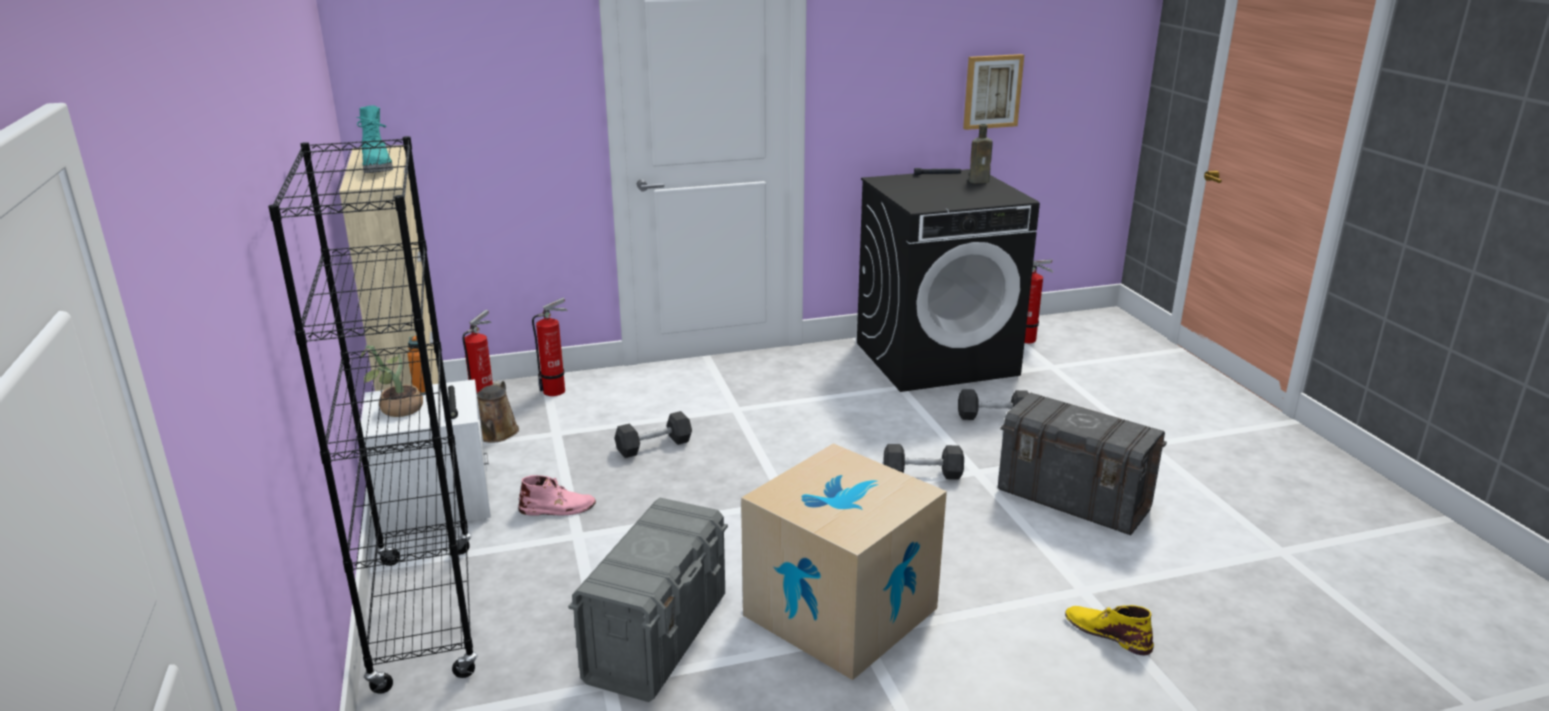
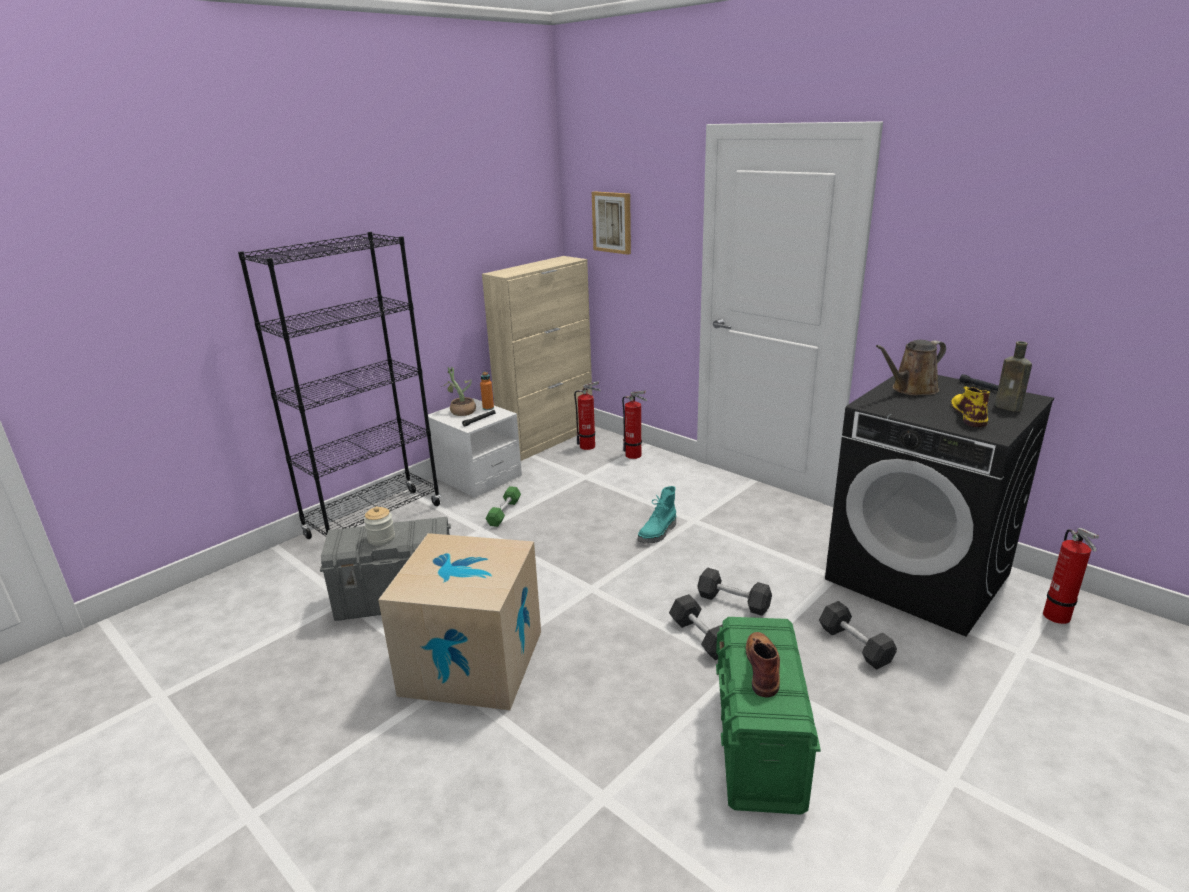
camera: 60 degrees right, 0 degrees up
turquoise boot [357,105,393,173] -> turquoise boot moved to [637,486,676,544]
brown watering can [477,381,519,443] -> brown watering can moved to [876,340,946,396]
pink boot [518,475,596,516] -> green dumbbell [485,486,521,527]
black dumbbell [615,411,692,458] -> black dumbbell moved to [697,568,772,616]
picture [963,54,1024,130] -> picture moved to [592,191,631,255]
grey storage box [998,392,1167,535] -> green storage box [716,617,821,815]
yellow boot [1065,605,1154,655] -> yellow boot moved to [951,387,990,427]
none -> jar [364,507,395,546]
none -> brown boot [746,632,780,697]

